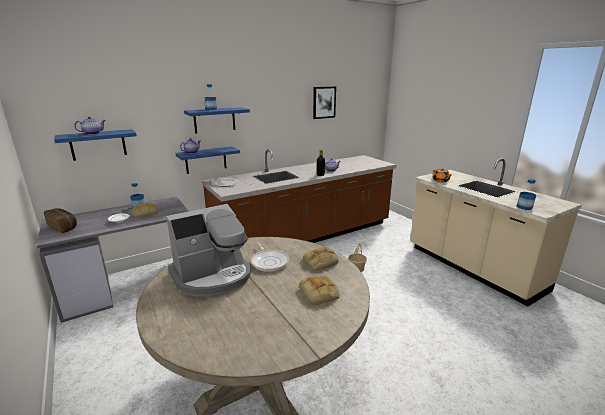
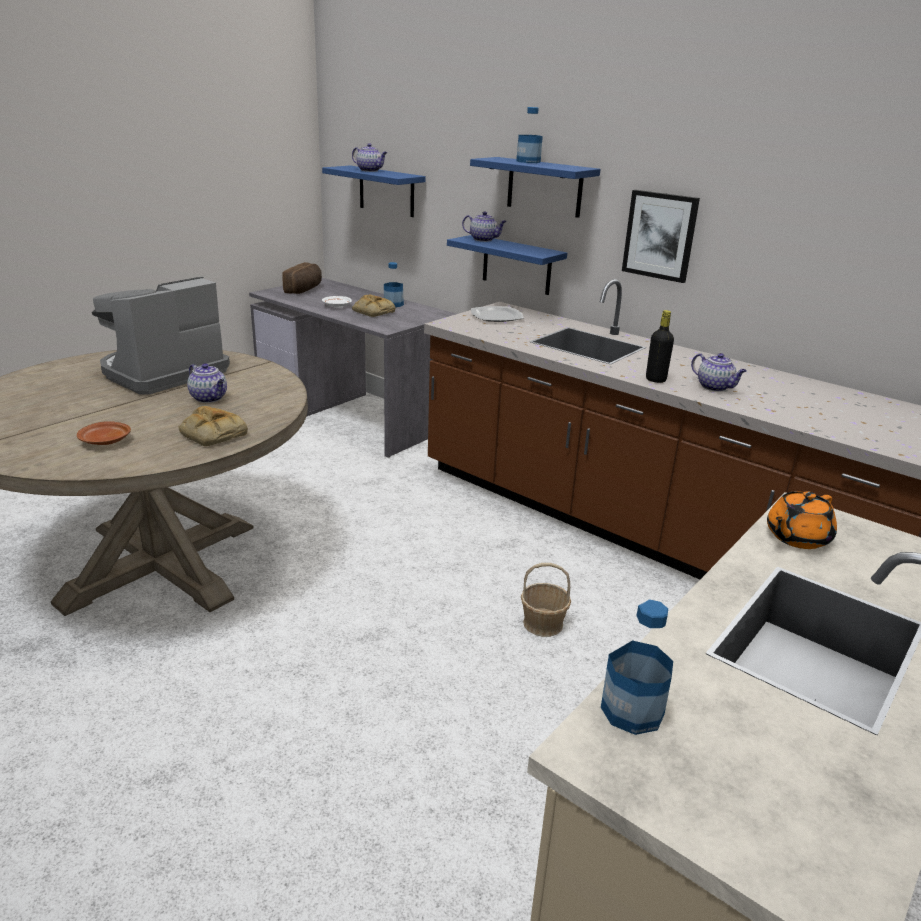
camera: 70 degrees right, 5 degrees up
coffee machine [166,204,250,297] -> coffee machine turned 90 degrees clockwise [92,277,230,395]
frying pan [250,241,289,272] -> teapot [187,363,227,403]
bread [299,276,340,305] -> brown plate [77,421,131,445]
picture [313,86,336,119] -> picture moved to [622,190,700,283]

